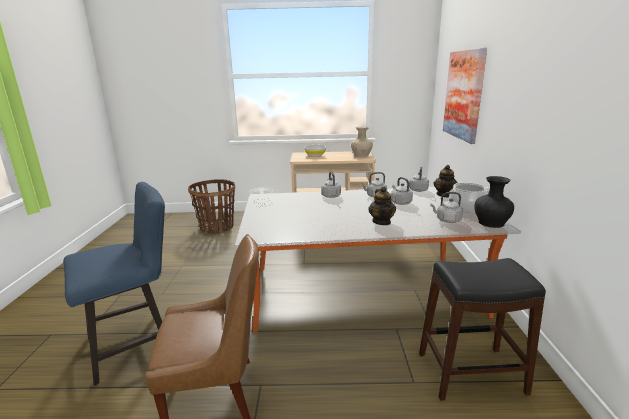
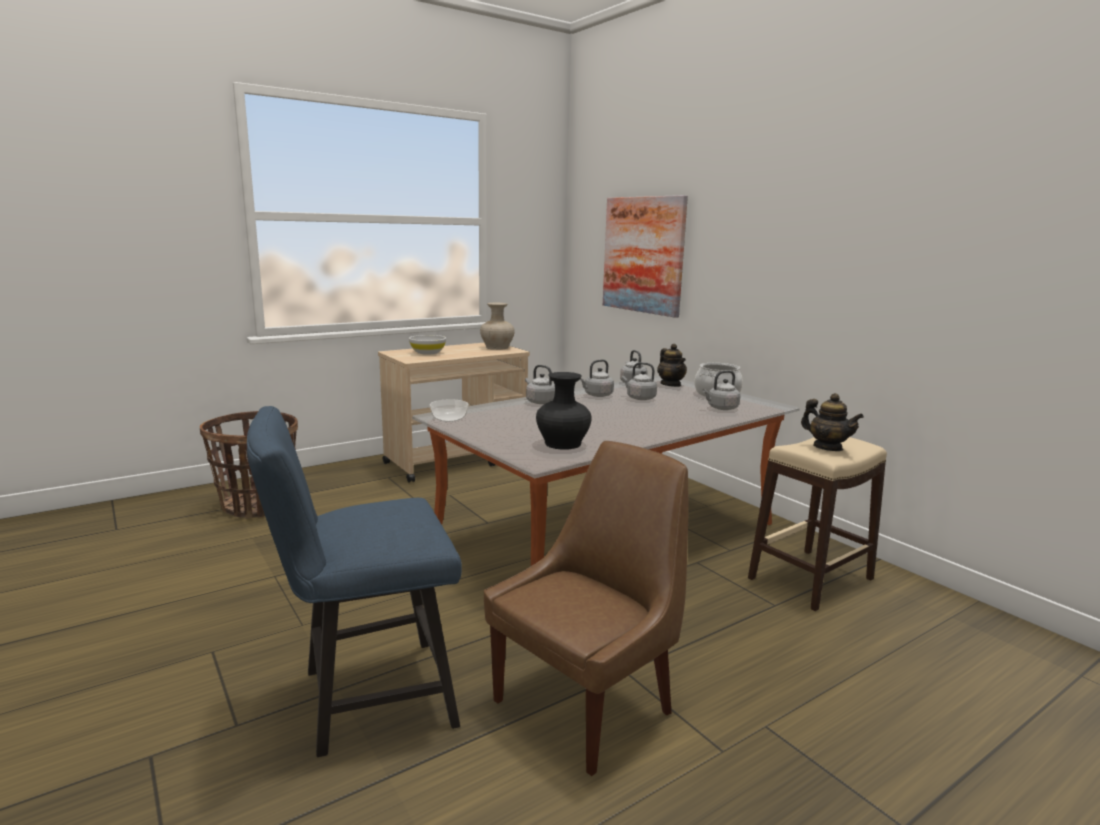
camera: 35 degrees left, 5 degrees down
blue chair [63,182,165,385] -> blue chair turned 135 degrees counterclockwise [247,406,462,757]
teapot [368,186,396,225] -> teapot moved to [801,393,864,451]
black stool [419,258,546,401] -> beige stool [748,437,887,611]
black vase [474,176,514,228] -> black vase moved to [536,372,592,450]

